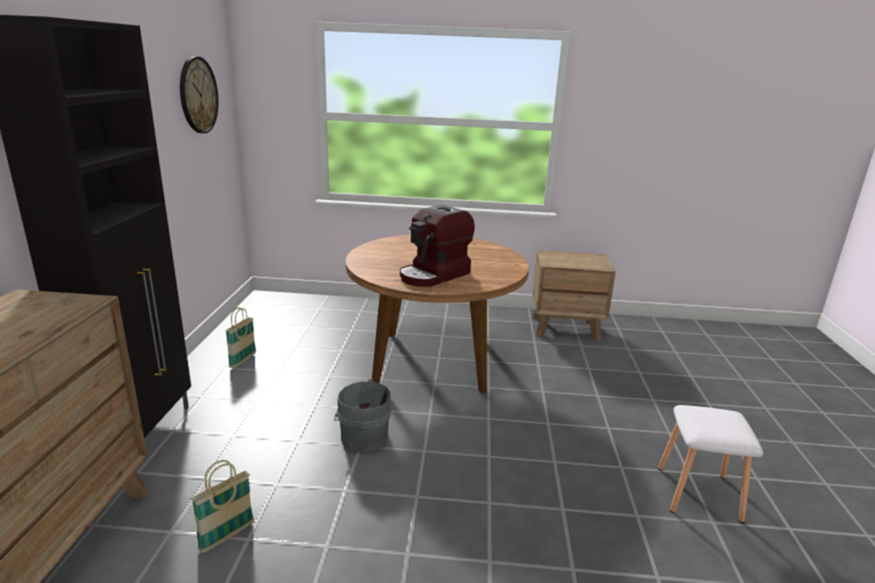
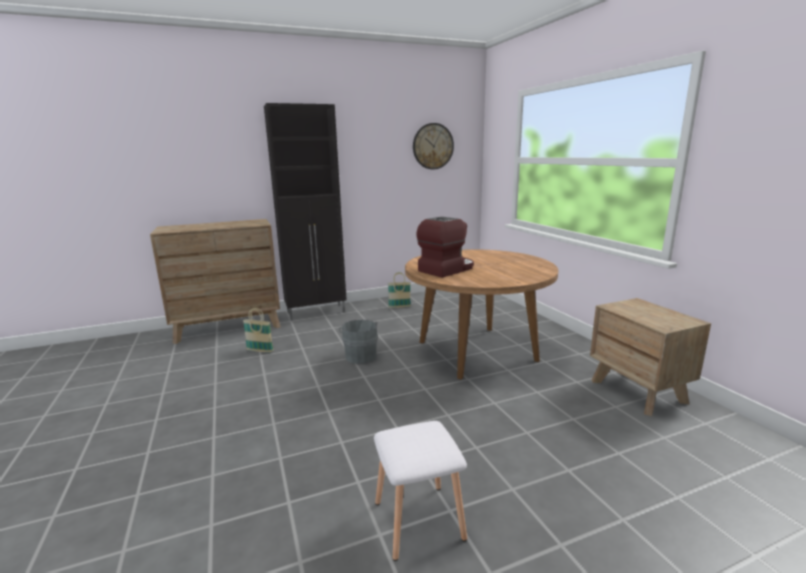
camera: 65 degrees right, 5 degrees down
coffee machine [400,205,475,287] -> coffee machine turned 120 degrees clockwise [416,217,474,278]

